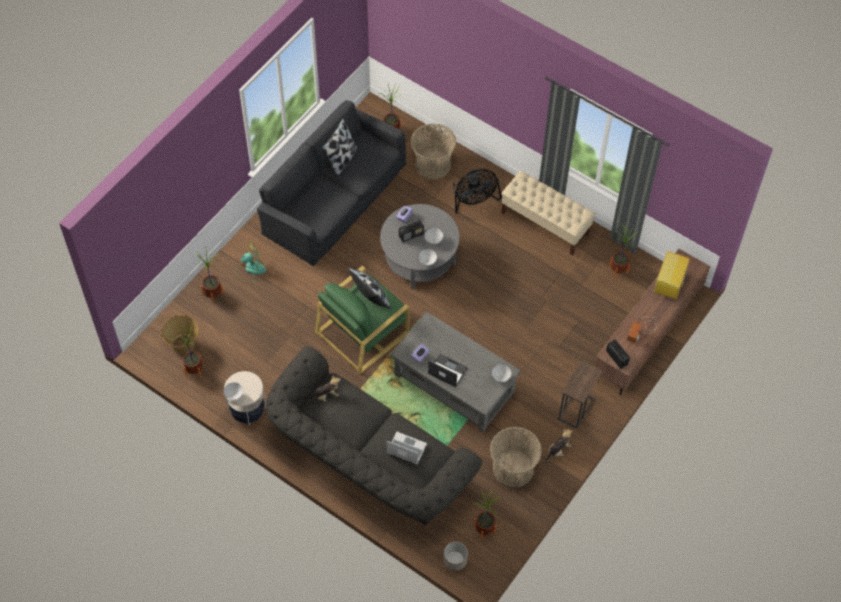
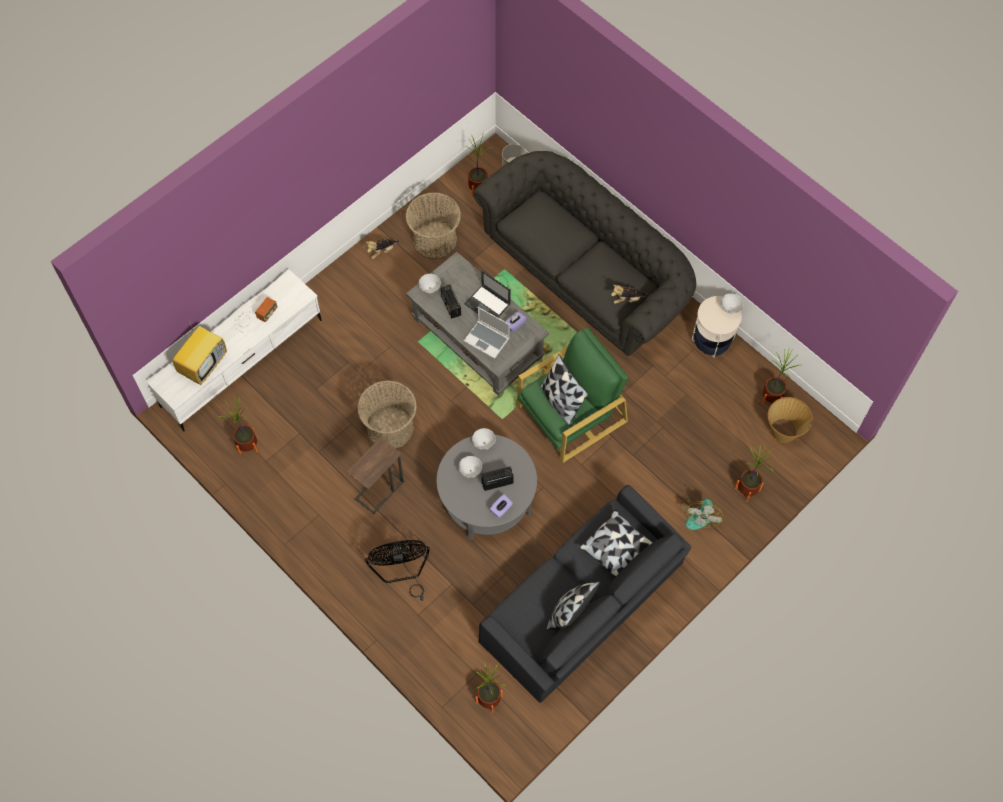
camera: 170 degrees left, 5 degrees up
fan [235,241,266,285] -> fan turned 60 degrees counterclockwise [680,497,724,530]
laptop [387,432,427,464] -> laptop moved to [464,307,510,359]
basket [411,123,457,180] -> basket moved to [358,380,417,448]
beige bench [501,171,595,256] -> none
brown side table [558,361,602,429] -> brown side table moved to [347,437,404,514]
brown tv stand [595,249,710,395] -> white tv stand [146,269,321,431]
radio [606,339,630,369] -> radio moved to [441,285,461,319]
none -> pillow [579,509,653,576]

